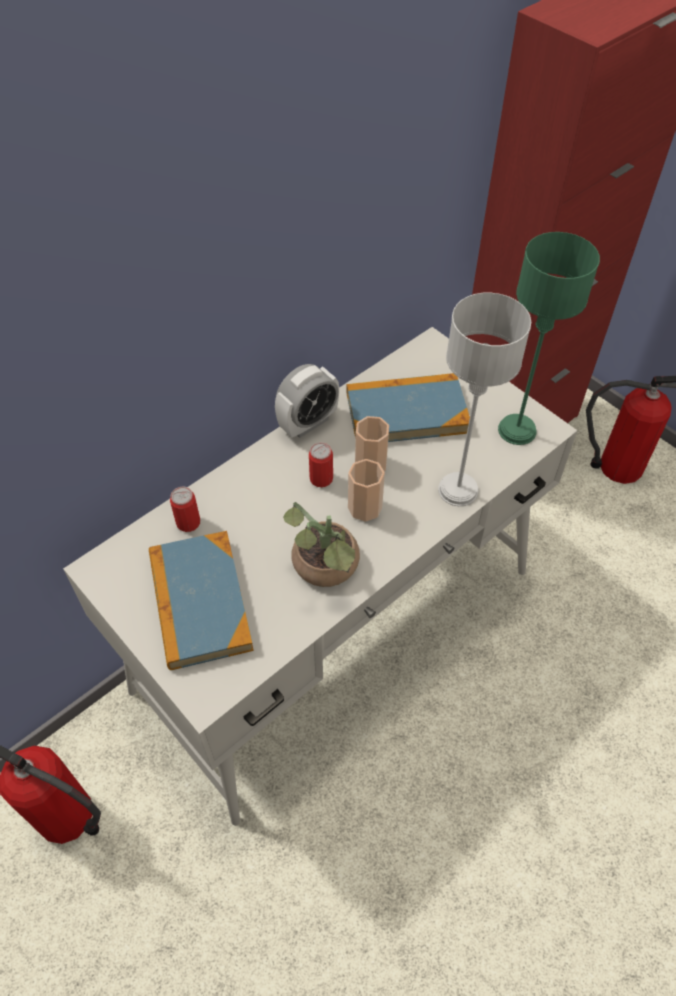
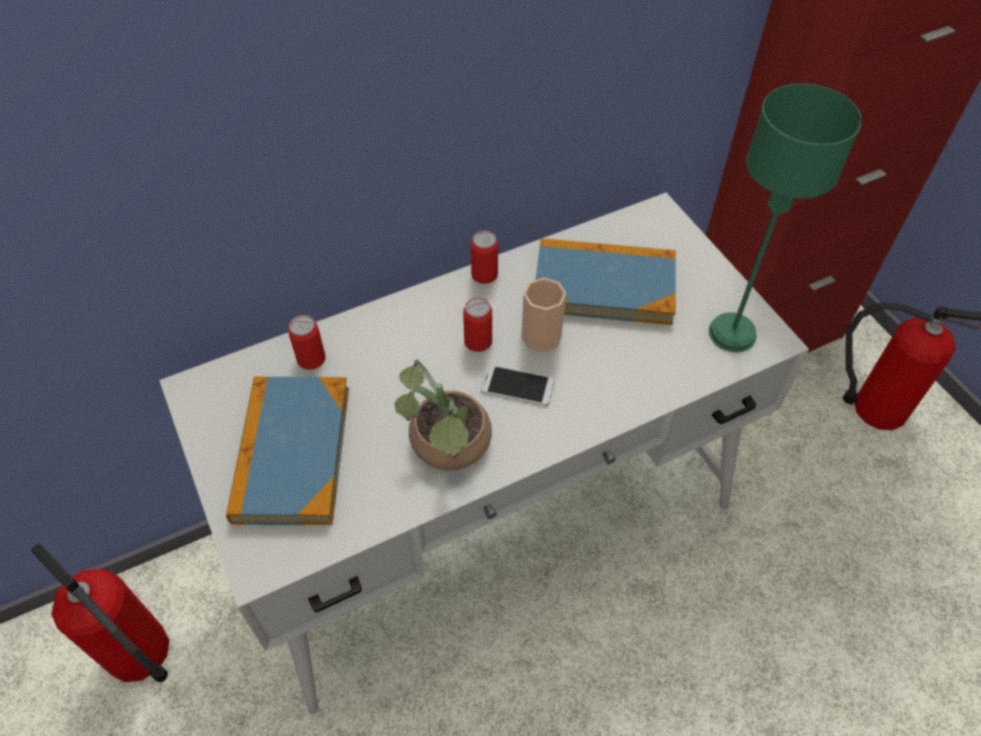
camera: 15 degrees right, 0 degrees up
alarm clock [275,364,339,438] -> can [471,231,498,284]
cup [348,459,385,522] -> phone [481,365,555,406]
grey table lamp [438,293,531,506] -> none

